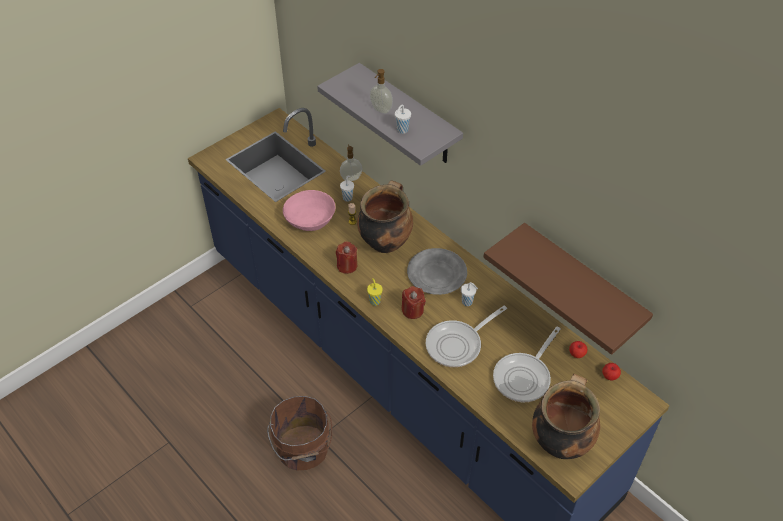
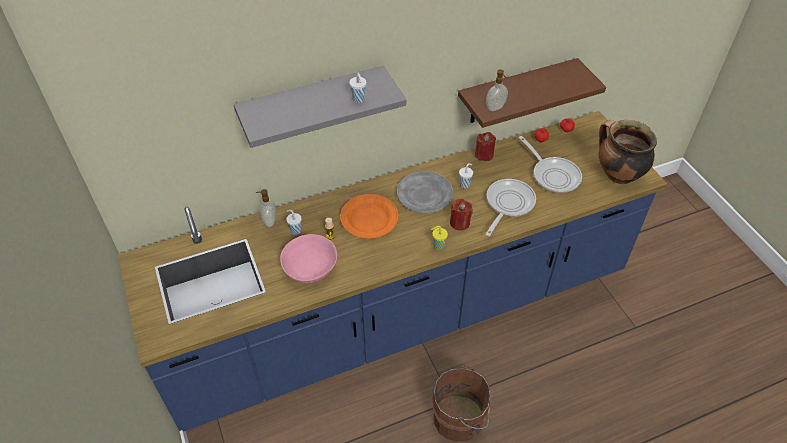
camera: 70 degrees left, 0 degrees up
red candle [336,241,357,274] -> red candle moved to [475,132,496,161]
cooking pot [357,180,413,253] -> orange plate [340,194,398,239]
soap dispenser [370,69,393,114] -> soap dispenser moved to [486,69,508,111]
frying pan [426,306,507,367] -> frying pan turned 135 degrees counterclockwise [485,179,536,236]

